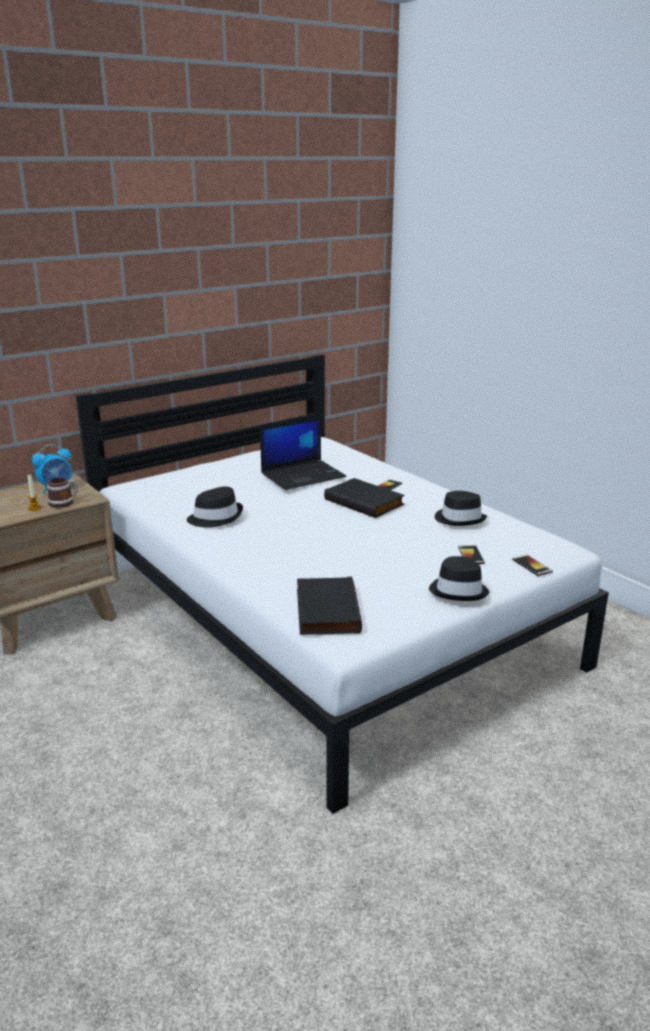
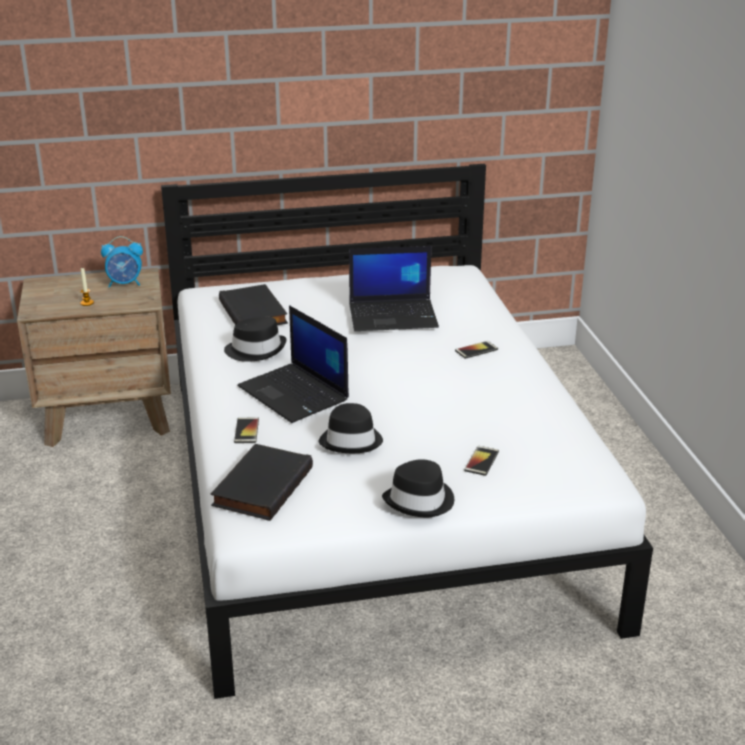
camera: 25 degrees right, 5 degrees up
mug [47,478,78,508] -> none
black book [324,478,405,518] -> black book moved to [219,284,288,325]
black hat [435,491,487,526] -> black hat moved to [319,403,383,453]
phone [512,555,553,576] -> phone moved to [234,417,259,443]
none -> laptop [238,305,349,423]

